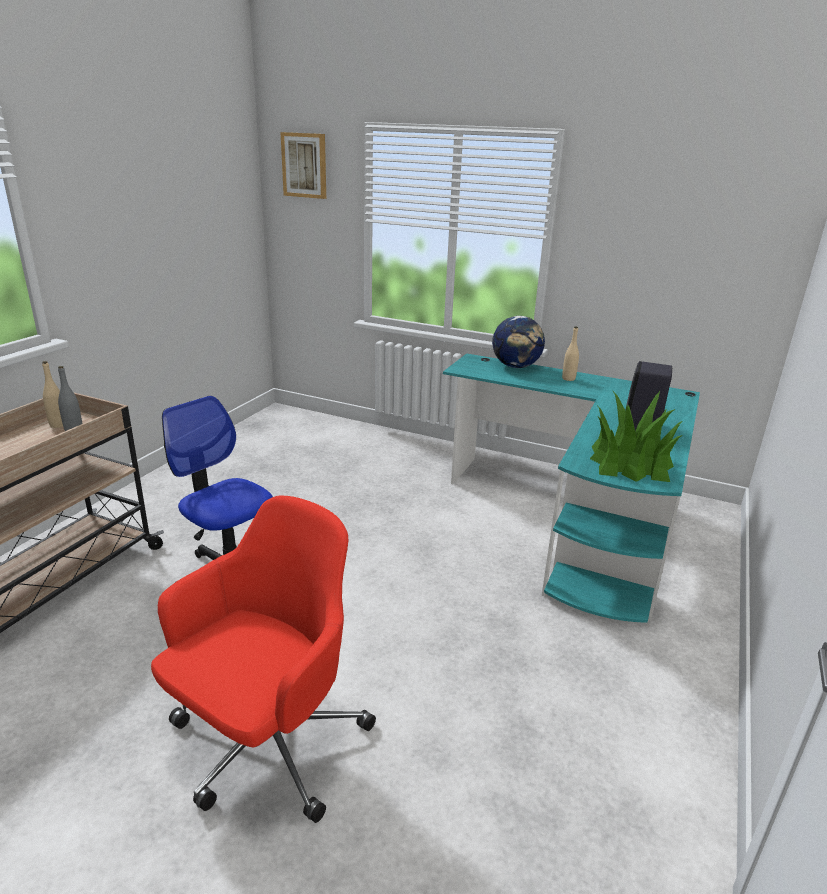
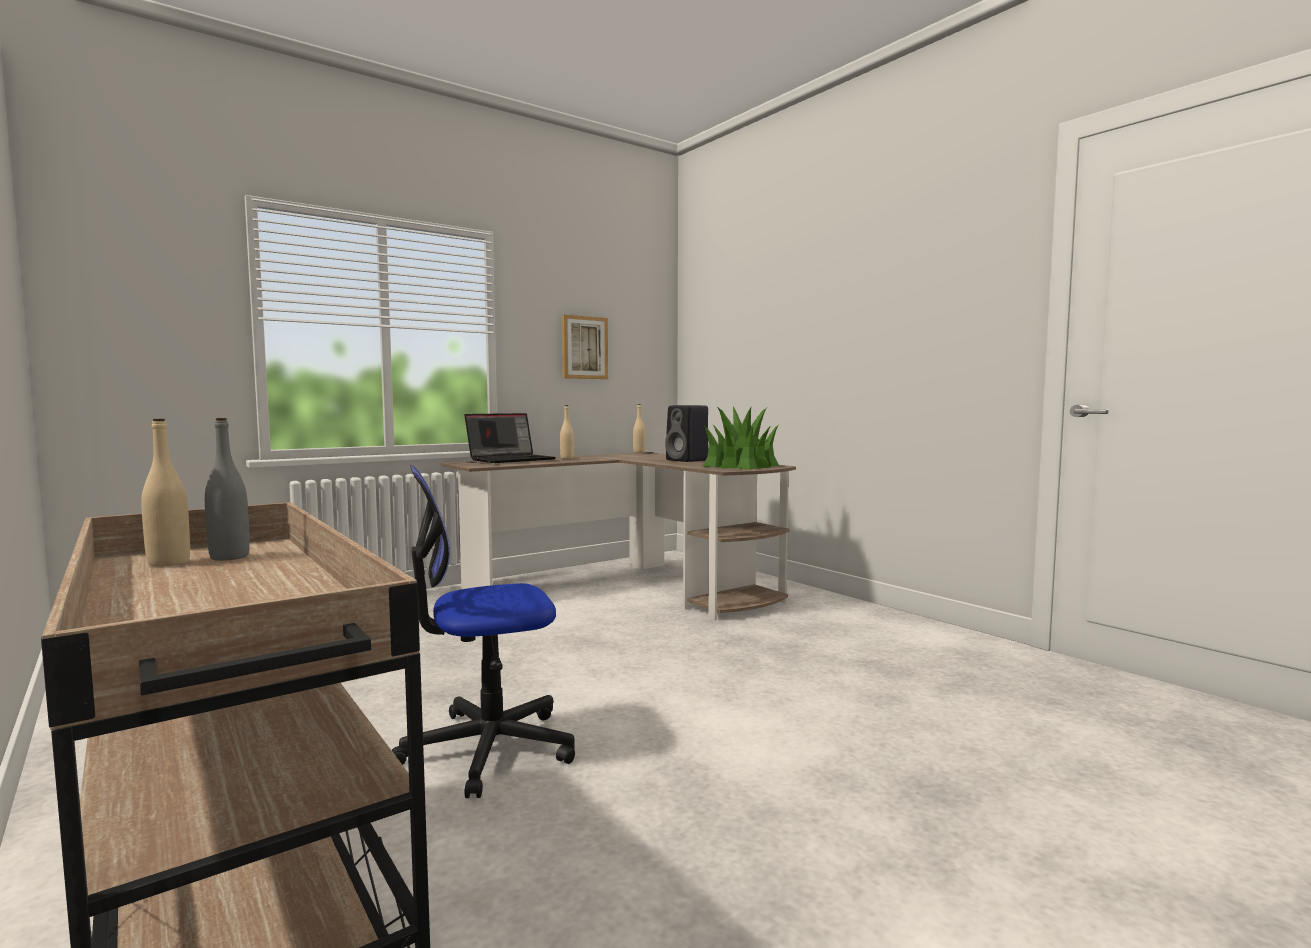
camera: 60 degrees left, 20 degrees down
red office chair [151,496,376,823] -> none
picture [280,132,326,199] -> picture moved to [562,315,608,379]
turquoise desk [443,353,700,627] -> brown desk [441,452,796,620]
globe [492,316,545,368] -> laptop [465,413,556,463]
none -> beige bottle [633,404,646,453]

